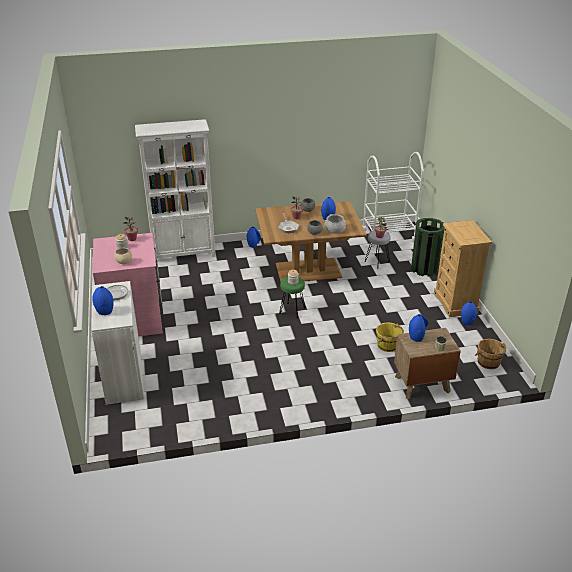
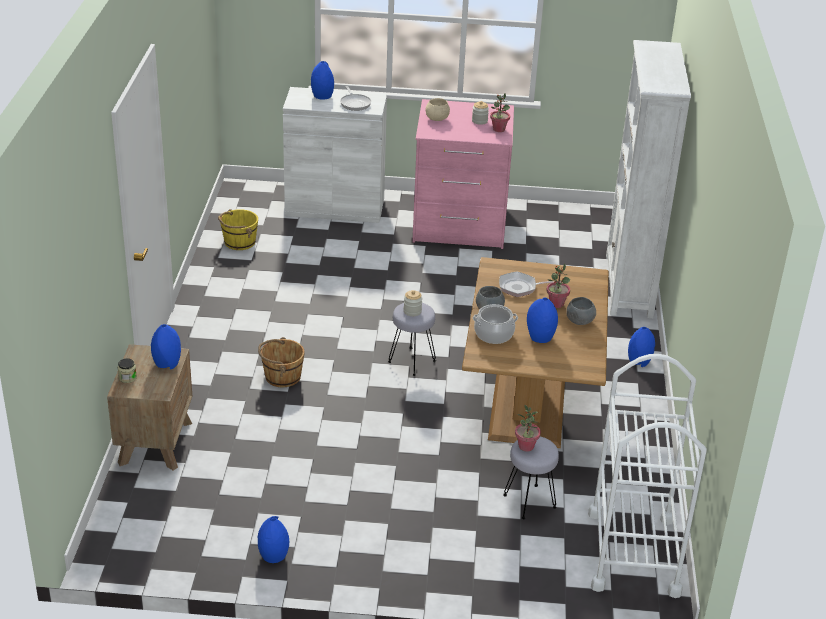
camera: 105 degrees right, 0 degrees up
green stool [280,277,305,318] -> grey stool [388,303,436,376]
yellow bucket [376,323,404,352] -> yellow bucket moved to [218,209,258,250]
green trash can [411,218,445,277] -> none
beige dresser [434,220,492,317] -> none
brown bucket [475,339,506,369] -> brown bucket moved to [258,337,305,387]

